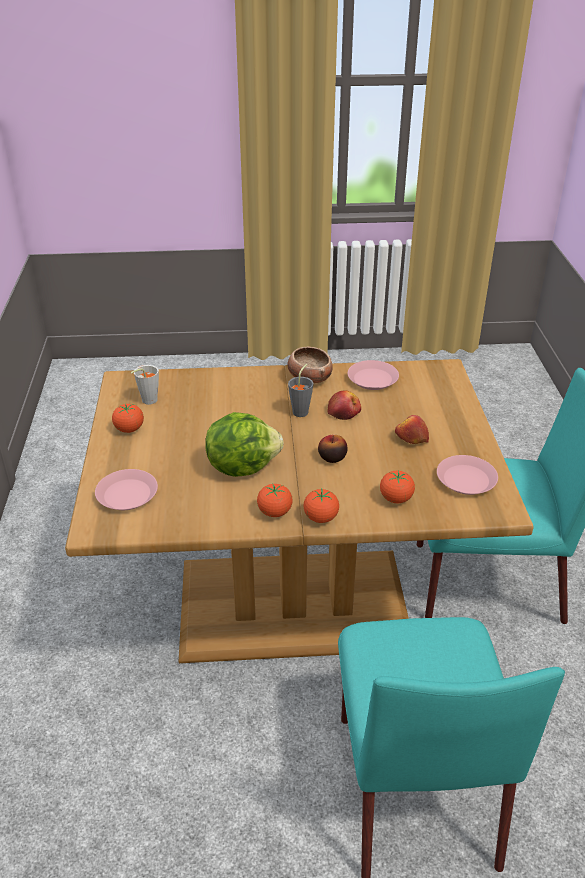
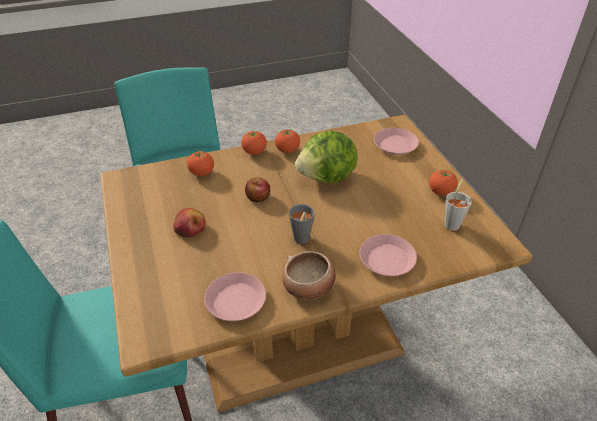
camera: 165 degrees right, 5 degrees up
apple [328,390,361,420] -> none
pink plate [437,455,498,495] -> pink plate moved to [359,234,417,276]

